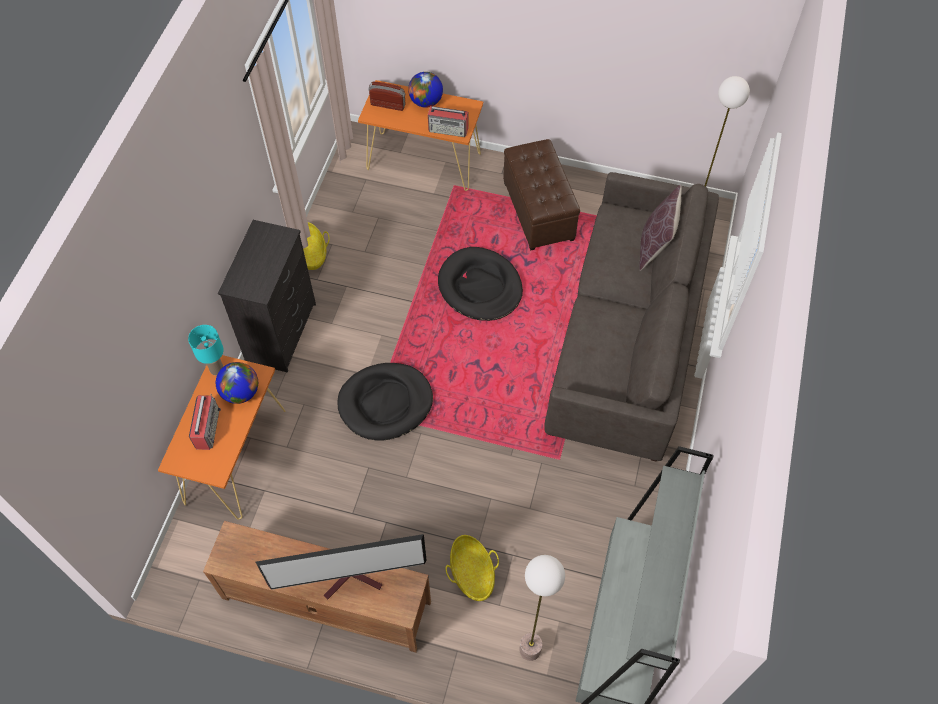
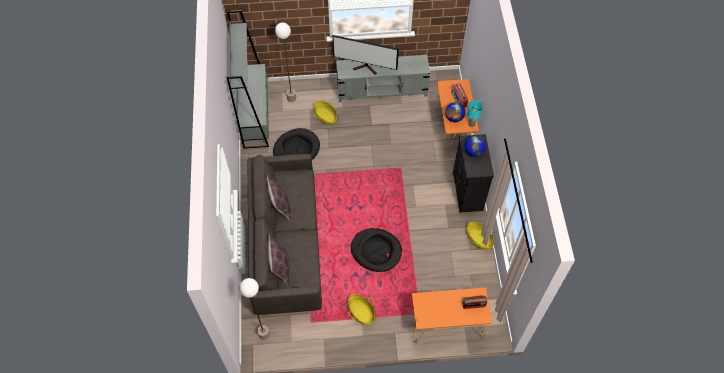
camera: 160 degrees right, 0 degrees up
brown tv stand [203,521,431,652] -> grey tv stand [336,55,430,102]
television [256,534,426,599] -> television turned 135 degrees counterclockwise [333,35,399,74]
black dog bed [337,363,433,441] -> black dog bed moved to [273,128,320,160]
globe [408,72,443,108] -> globe moved to [465,136,486,157]
radio [428,106,468,137] -> none
brown ottoman [503,139,580,251] -> basket [348,294,375,325]
none -> brown pillow [267,174,291,221]

